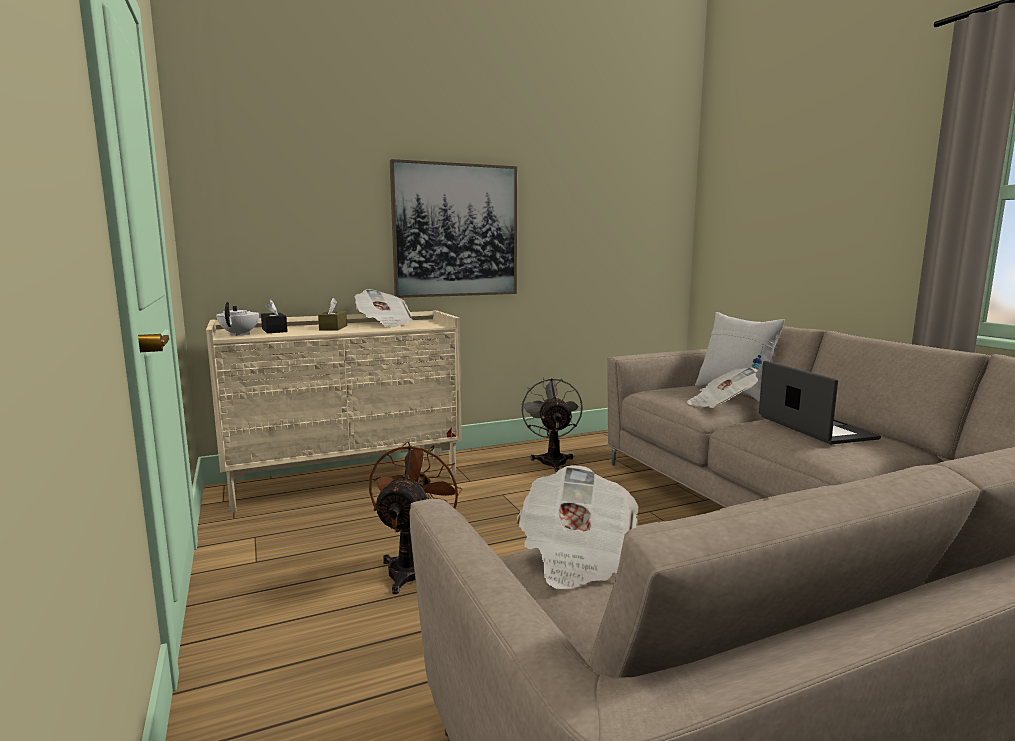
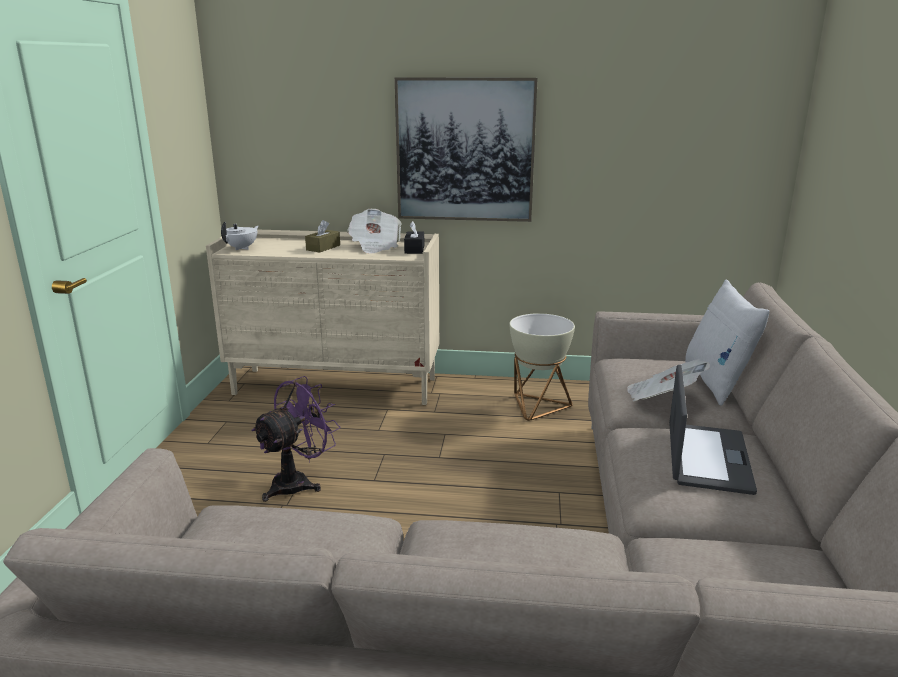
camera: 30 degrees right, 10 degrees up
black tissue box [261,299,288,333] -> black tissue box moved to [404,221,424,254]
brown fan [369,441,462,594] -> purple fan [251,376,340,502]
newspaper [517,465,639,589] -> none
grey fan [521,377,583,472] -> planter [509,313,575,421]

